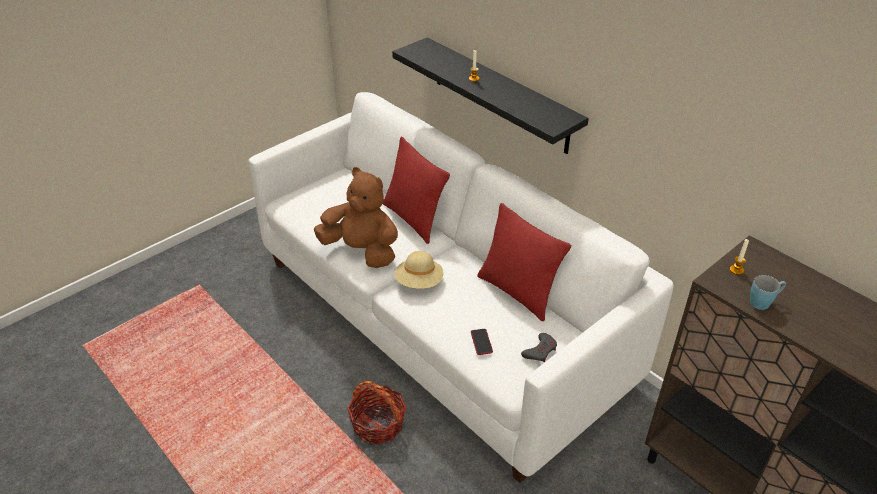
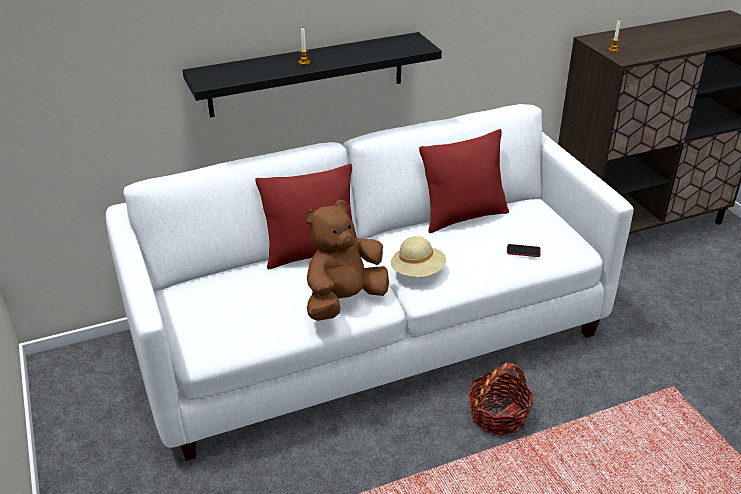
camera: 70 degrees left, 5 degrees down
grey game controller [521,333,557,362] -> none
blue mug [750,275,786,310] -> none

